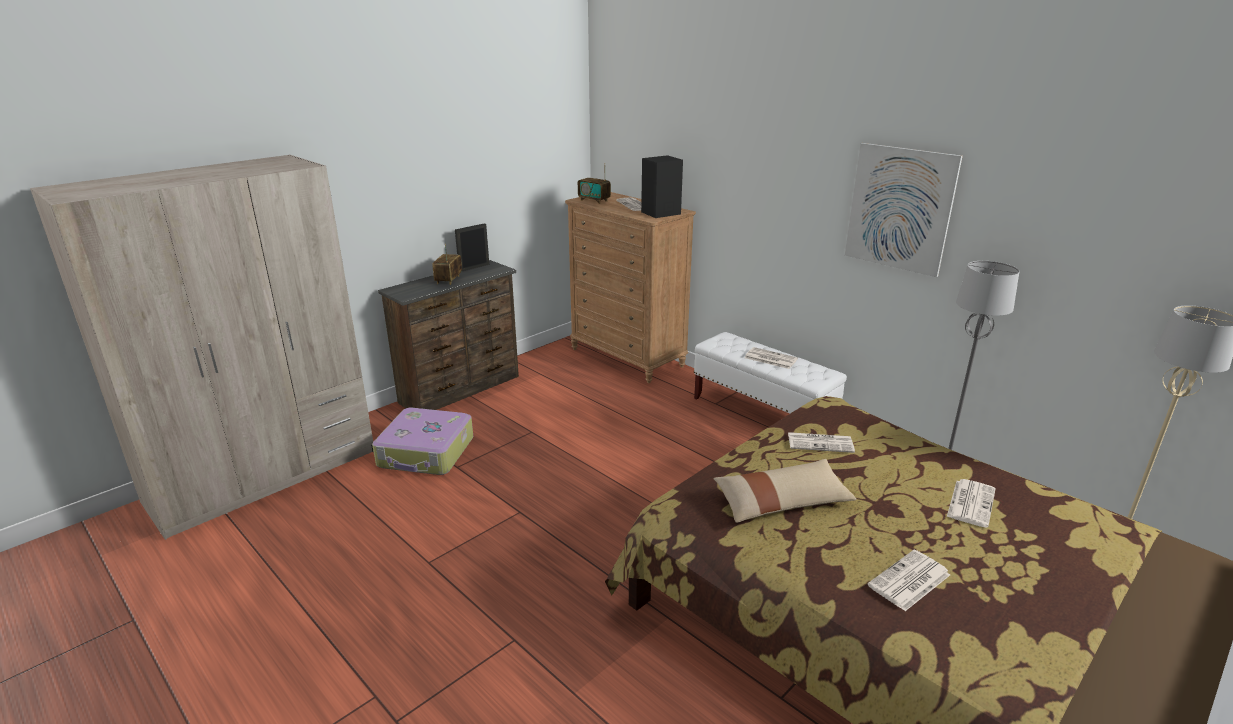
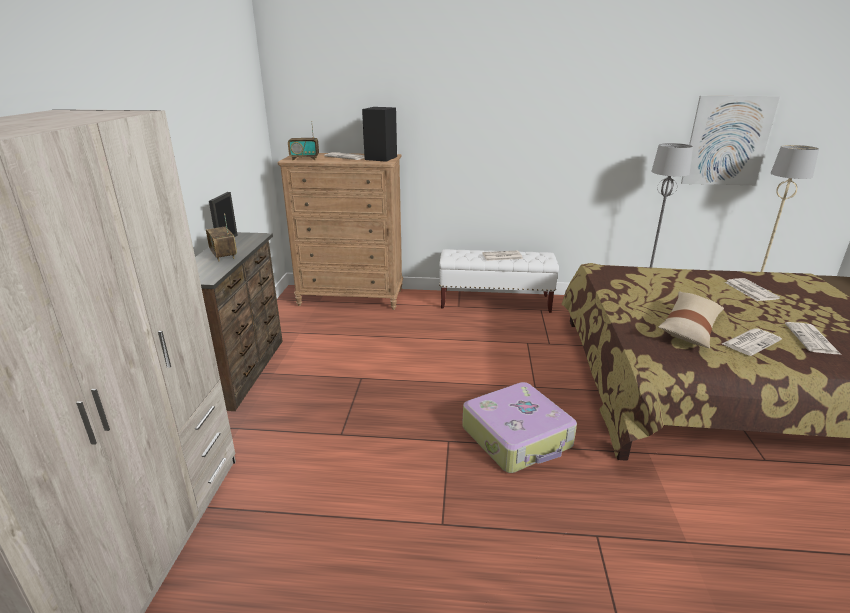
camera: 40 degrees left, 0 degrees up
suitcase [372,408,473,475] -> suitcase moved to [462,382,577,473]
newspaper [788,432,855,453] -> newspaper moved to [722,328,782,356]
picture [845,143,963,277] -> picture moved to [681,96,780,185]

